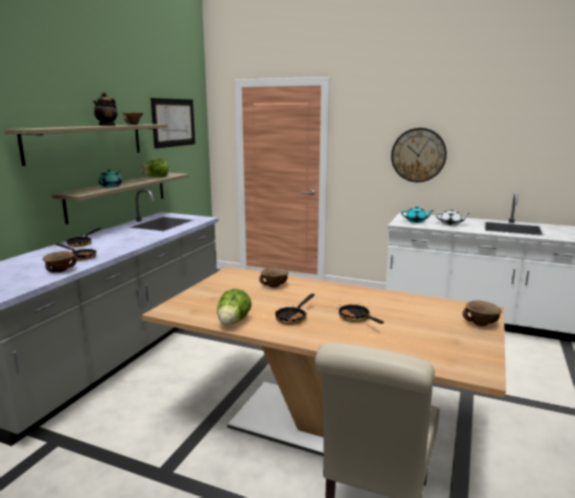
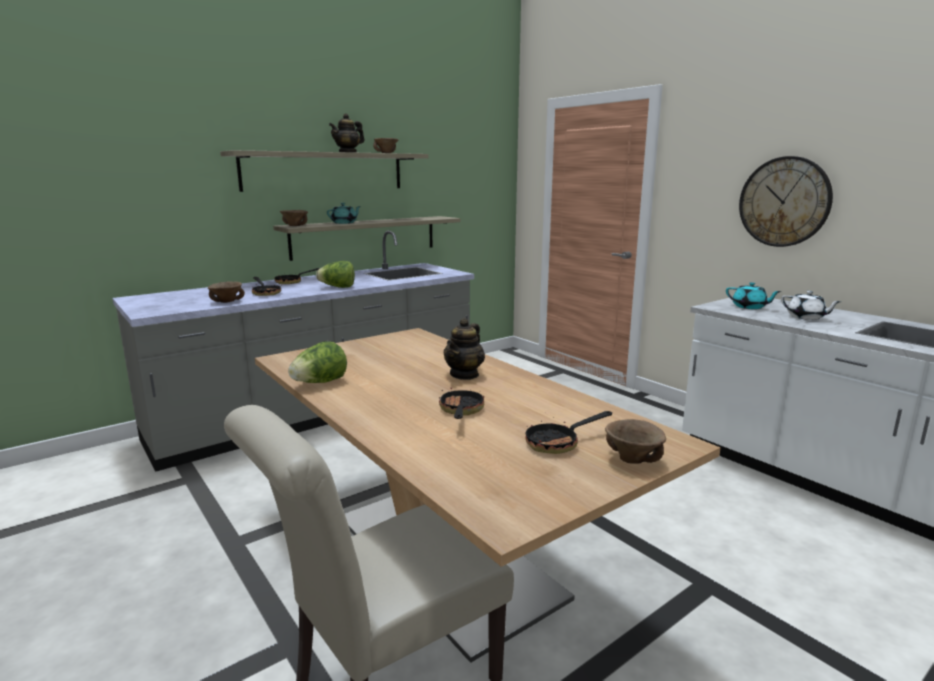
camera: 30 degrees right, 0 degrees up
lettuce [141,159,168,177] -> lettuce moved to [316,261,355,288]
picture [151,98,195,149] -> none
brown bowl [259,267,288,287] -> brown bowl moved to [280,210,308,226]
frying pan [275,294,315,325] -> frying pan moved to [526,411,612,454]
none -> teapot [443,318,485,380]

